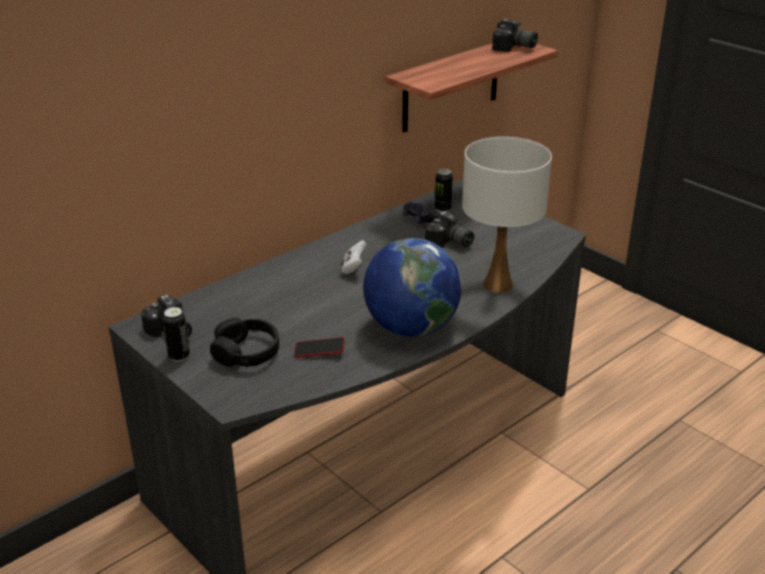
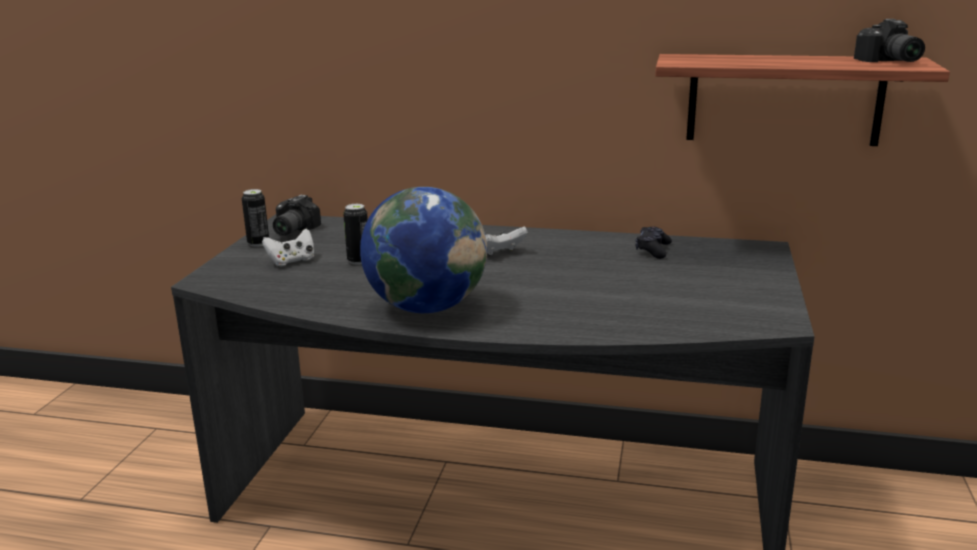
camera: 55 degrees right, 10 degrees down
black headphones [210,318,279,367] -> white game controller [262,229,315,267]
phone [294,337,345,358] -> none
camera [425,211,474,248] -> none
can [435,169,453,212] -> can moved to [343,204,368,265]
white table lamp [462,137,552,293] -> none

